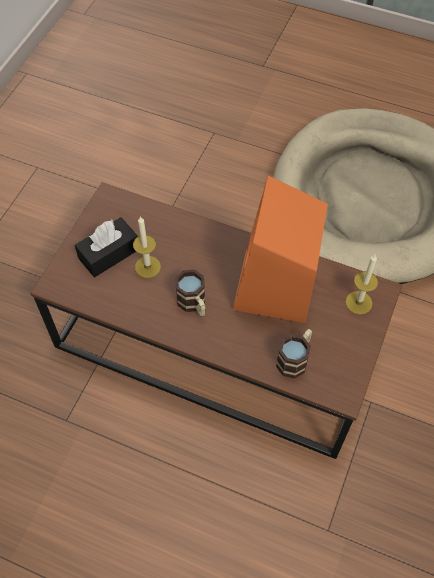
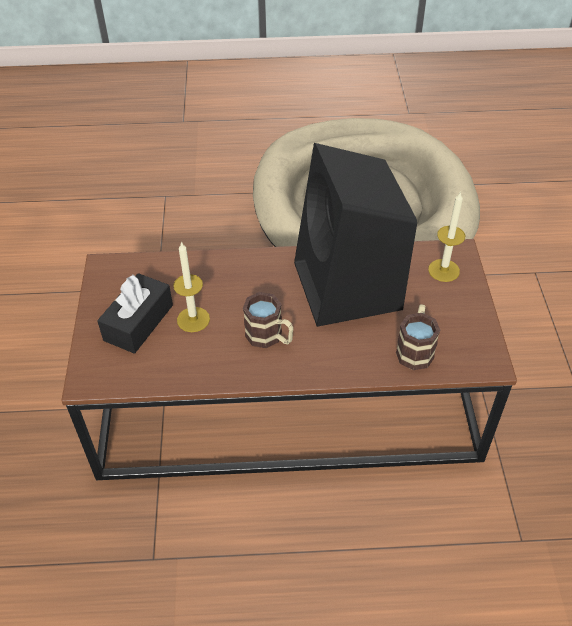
camera: 25 degrees left, 10 degrees down
orange speaker [233,175,328,323] -> black speaker [294,143,417,327]

